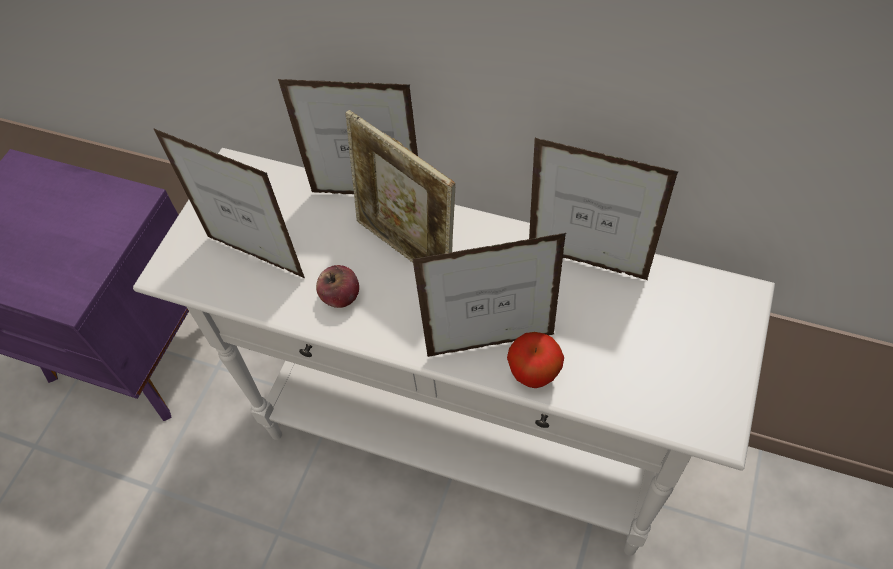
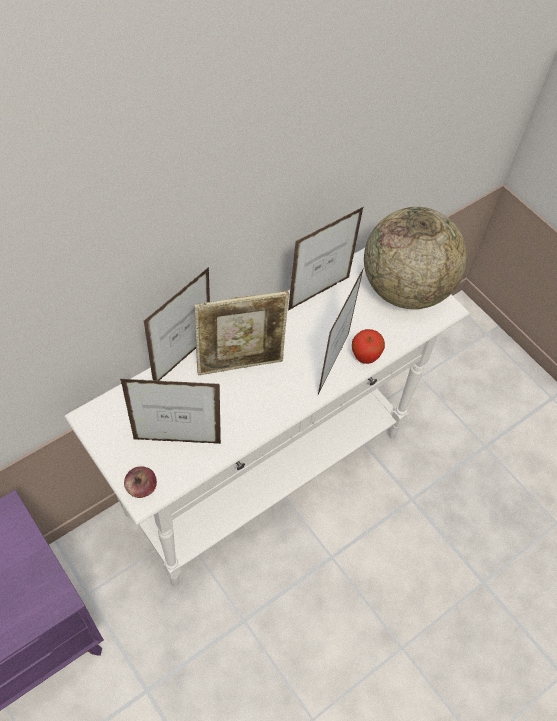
camera: 65 degrees left, 0 degrees up
picture frame [153,128,306,279] -> picture frame turned 150 degrees counterclockwise [120,379,221,444]
apple [316,265,359,308] -> apple moved to [124,466,157,498]
none -> globe [364,207,467,309]

